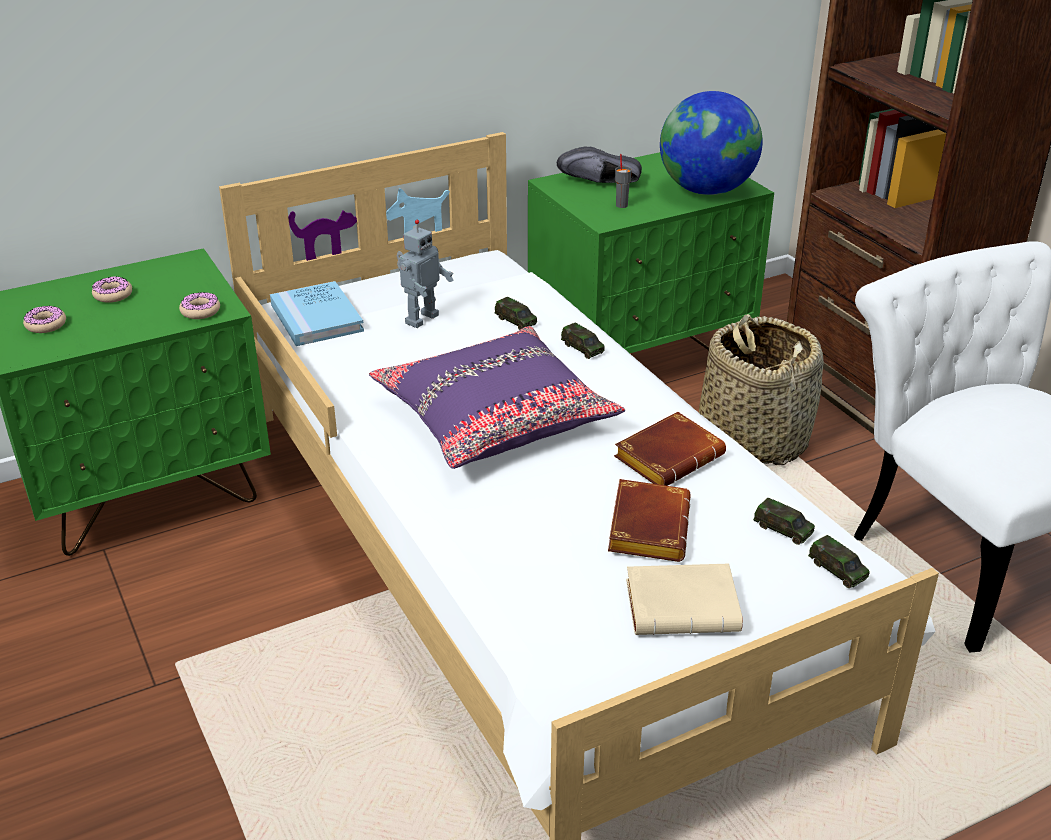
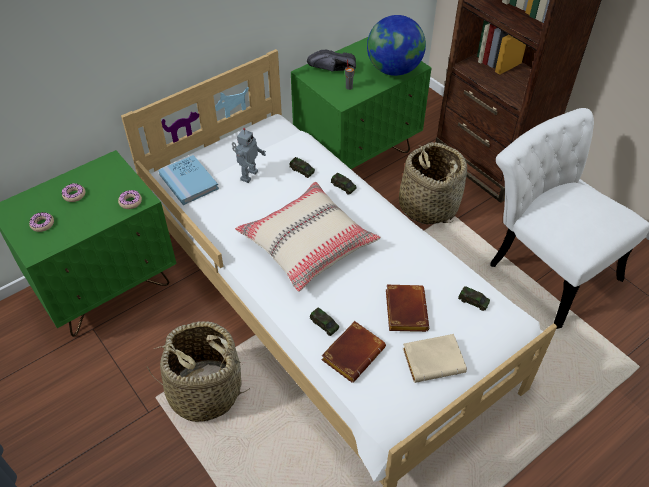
camera: 10 degrees left, 15 degrees up
purple pillow [369,326,625,469] -> beige pillow [235,182,381,292]
brown book [614,412,726,486] -> brown book moved to [321,321,386,383]
toy car [808,535,870,588] -> toy car moved to [310,308,339,336]
none -> basket [146,321,250,422]

